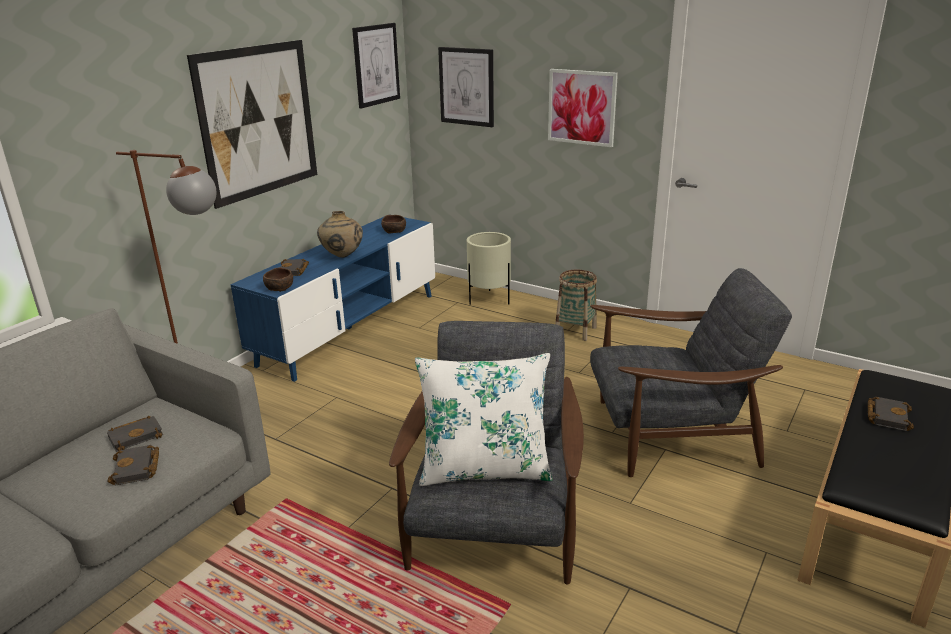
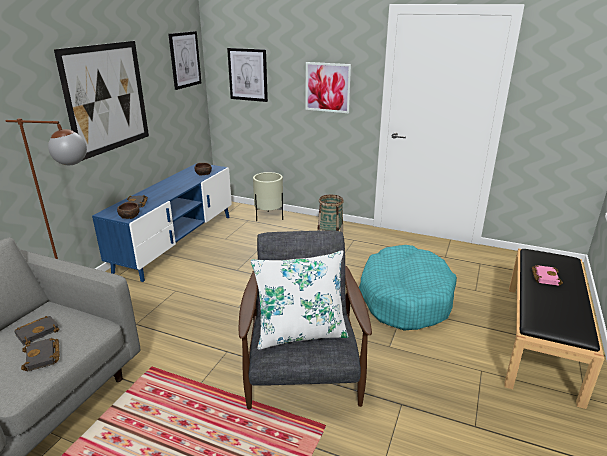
camera: 10 degrees left, 0 degrees up
beige vase [317,211,363,258] -> none
grey armchair [590,268,792,477] -> turquoise dog bed [359,245,457,331]
black book [868,397,914,431] -> pink book [532,265,563,286]

